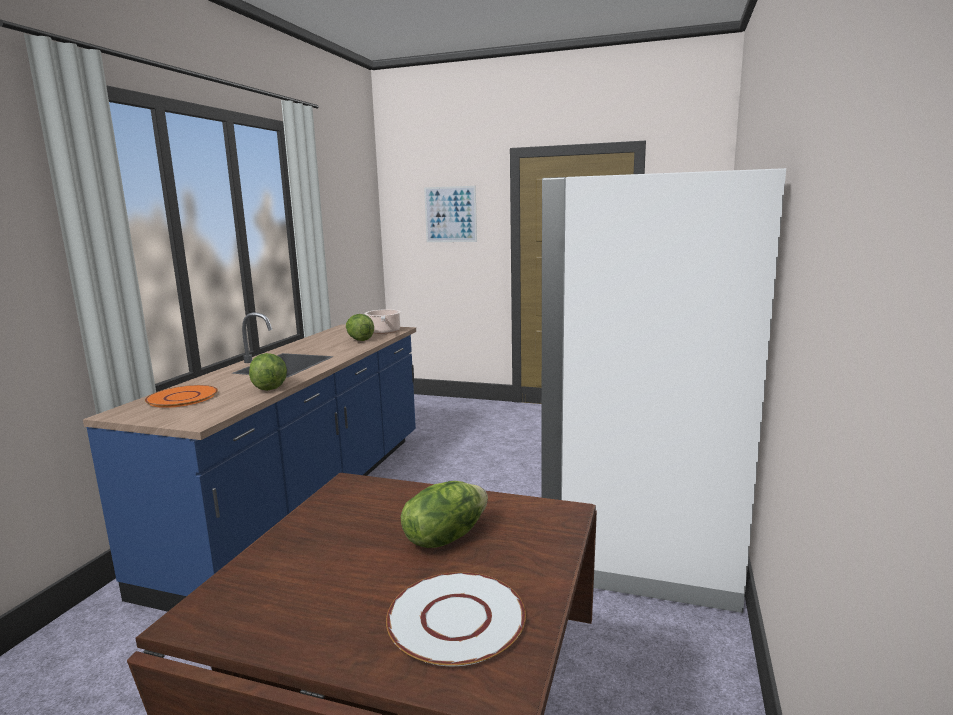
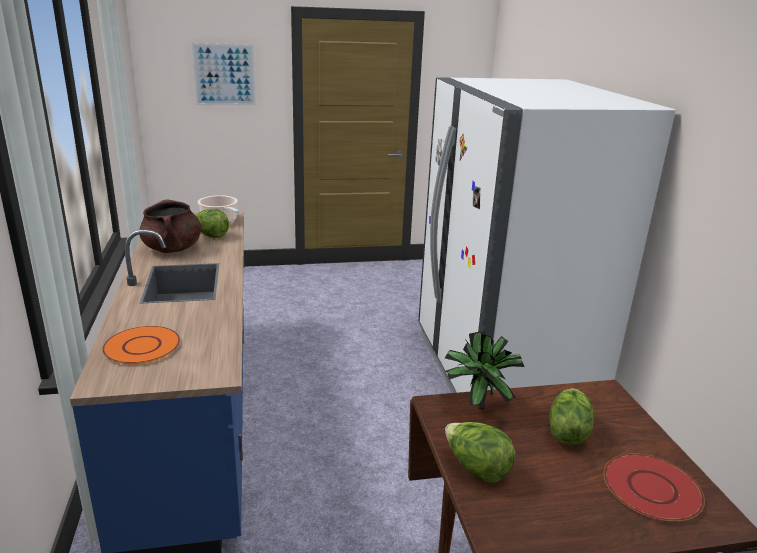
camera: 30 degrees left, 10 degrees up
lettuce [249,353,287,391] -> lettuce moved to [445,422,516,483]
white plate [386,572,526,666] -> red plate [604,454,705,522]
none -> brown cooking pot [139,199,201,253]
none -> potted plant [445,332,525,409]

